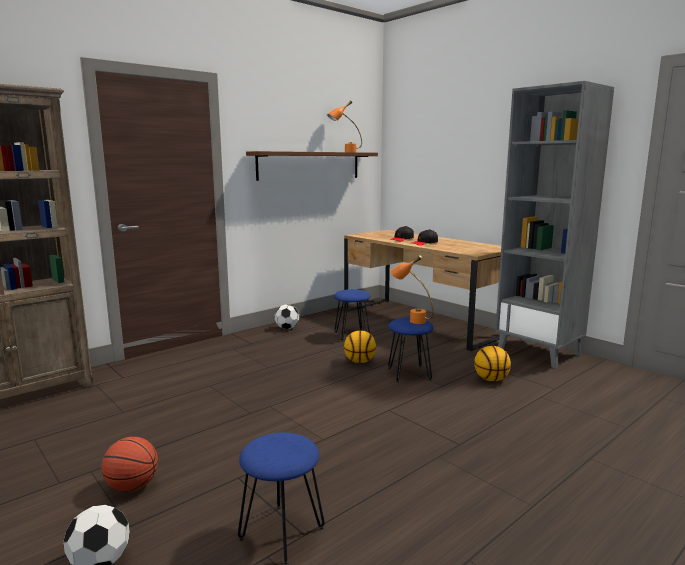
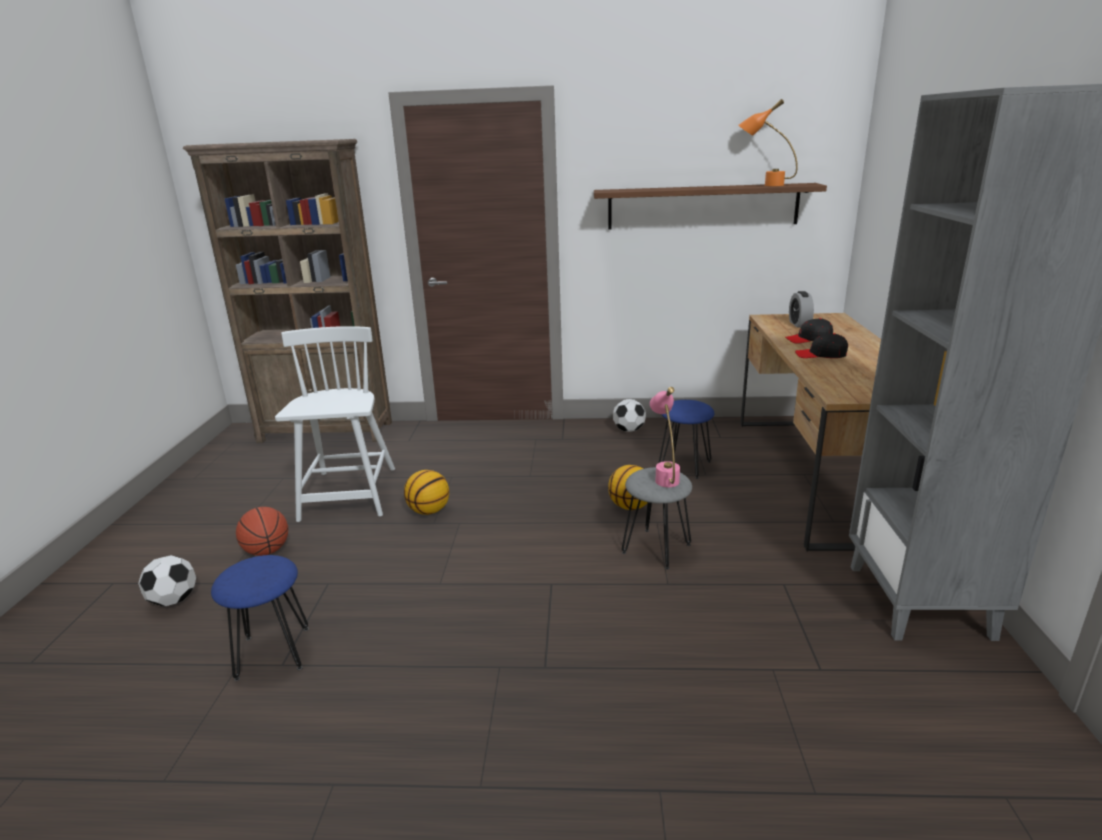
camera: 45 degrees right, 10 degrees up
blue stool [388,317,433,383] -> grey stool [622,467,692,570]
orange table lamp [390,255,434,324] -> pink table lamp [650,387,680,487]
basketball [474,346,511,381] -> basketball moved to [404,470,449,515]
none -> white chair [275,326,395,522]
none -> alarm clock [789,291,814,327]

